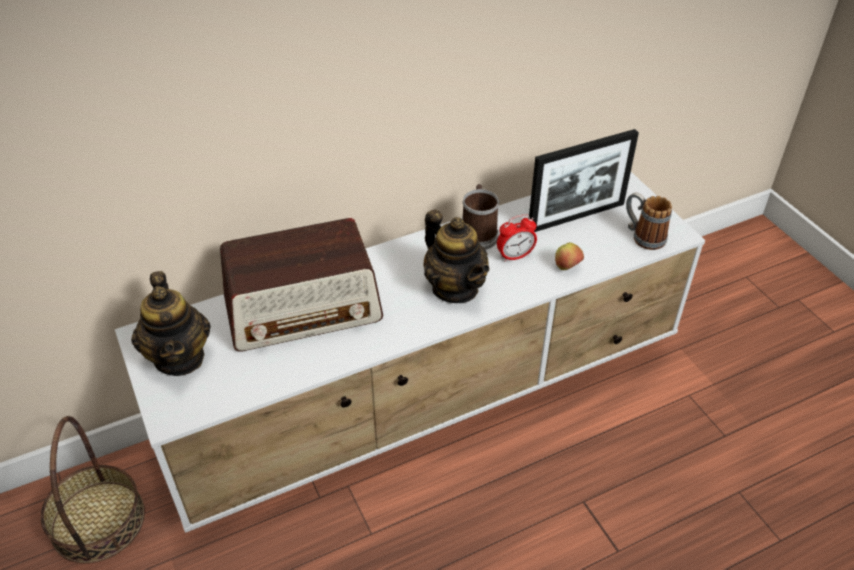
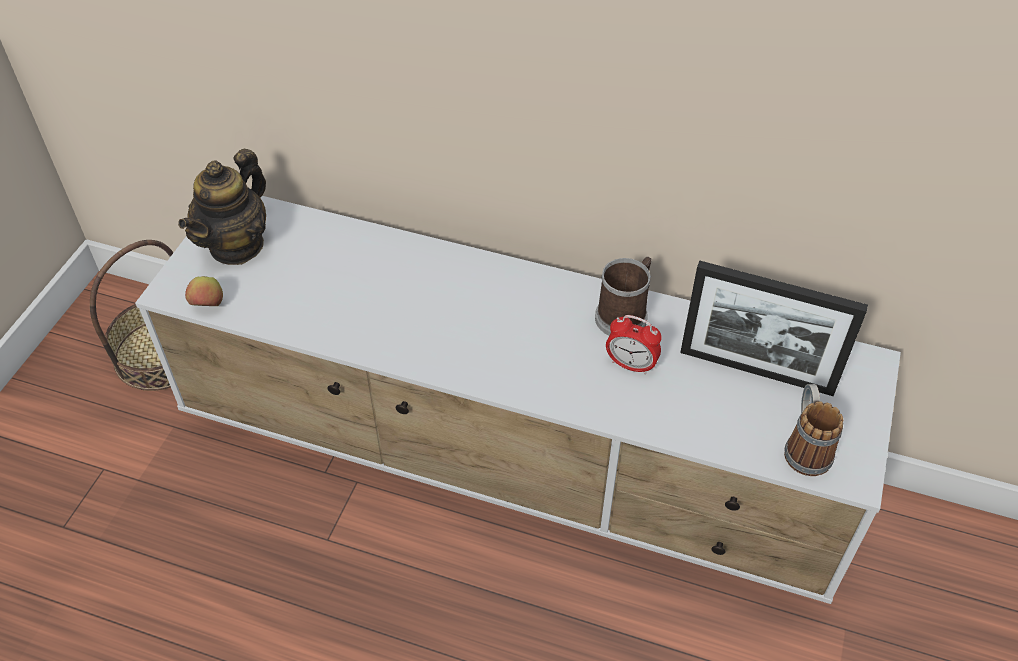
camera: 45 degrees right, 5 degrees up
radio [220,218,383,352] -> none
teapot [424,210,490,303] -> none
apple [555,243,584,270] -> apple moved to [185,276,223,306]

